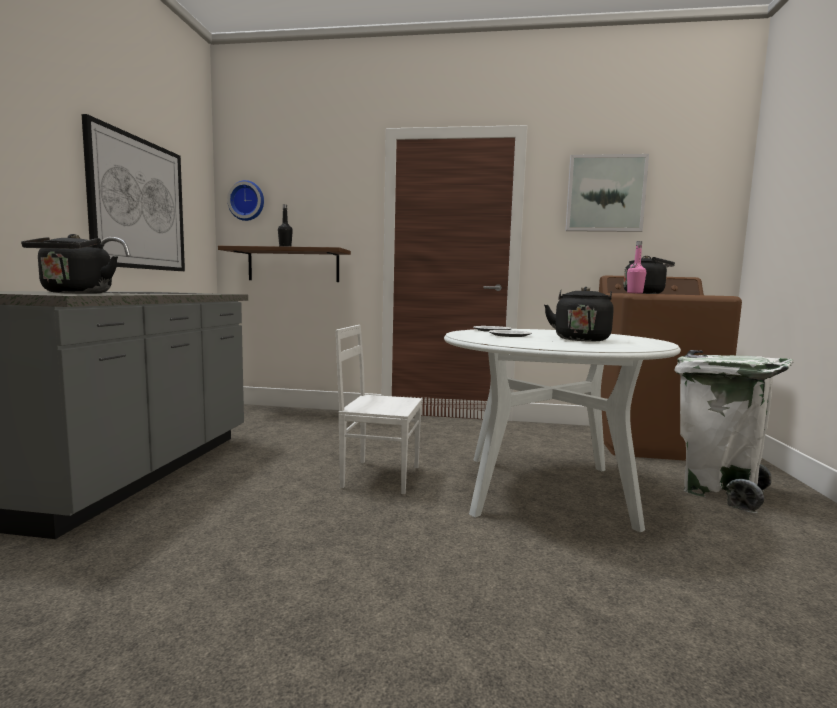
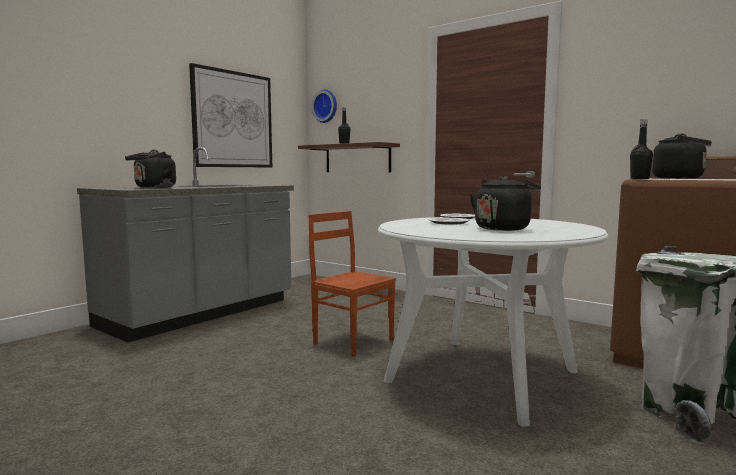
camera: 30 degrees right, 0 degrees up
white chair [336,325,422,494] -> brown chair [308,211,396,357]
picture [565,154,649,232] -> none
pink bottle [627,241,647,293] -> black bottle [630,119,653,179]

